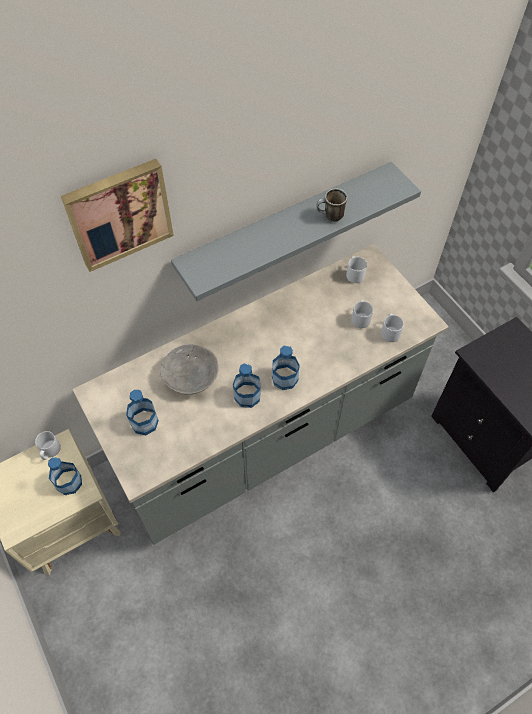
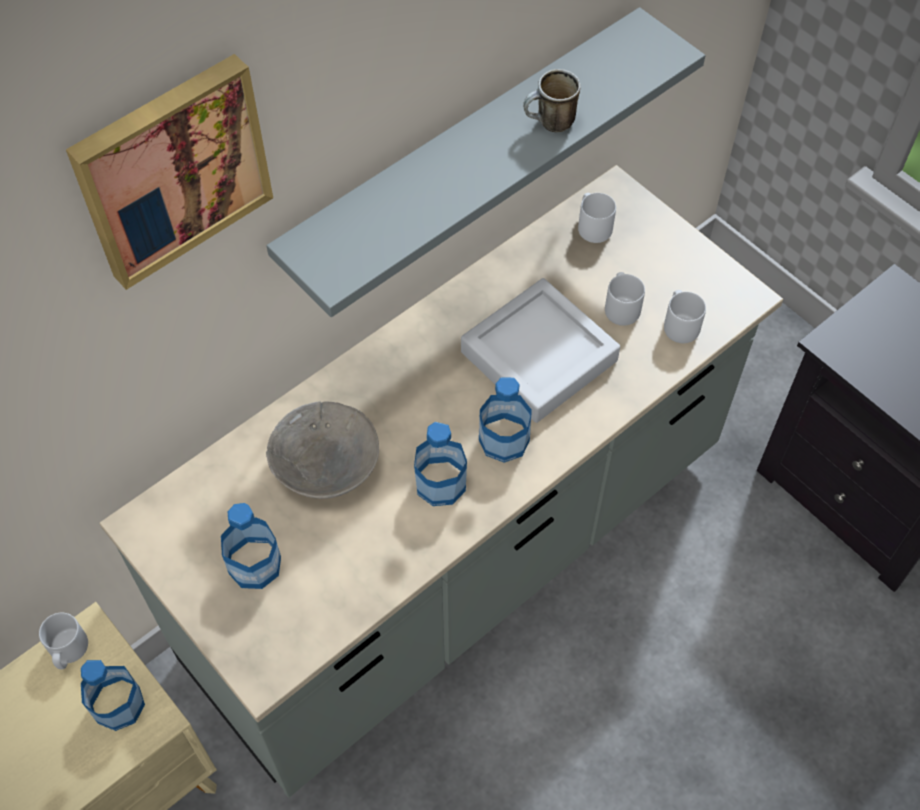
camera: 10 degrees left, 0 degrees up
none -> grey tray [461,278,620,423]

